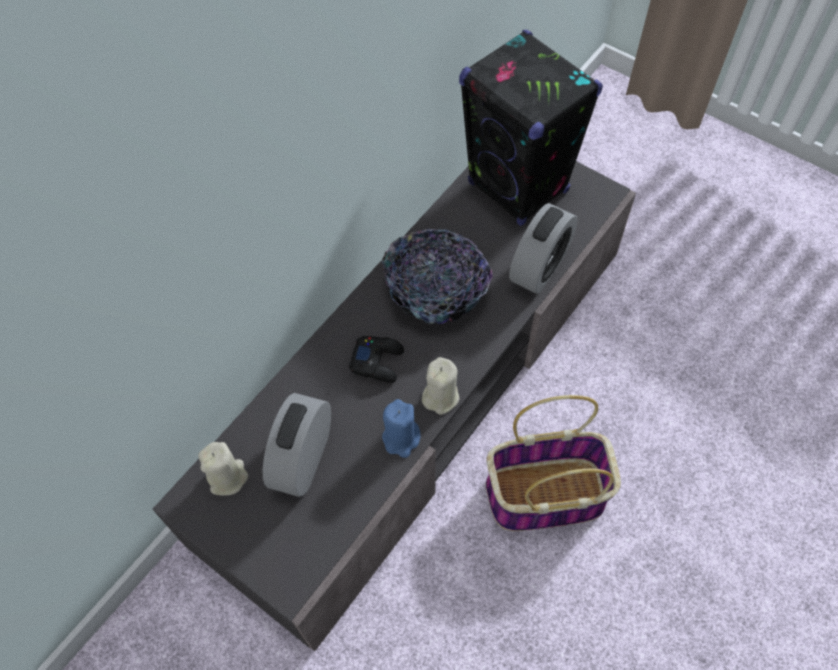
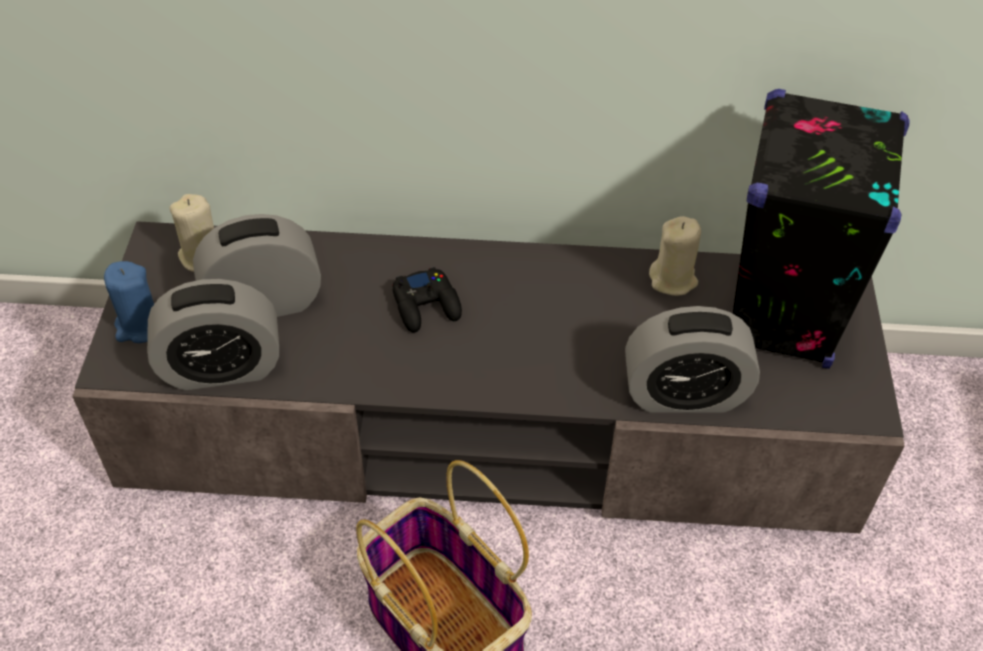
camera: 55 degrees right, 10 degrees down
bowl [382,229,493,324] -> none
blue candle [382,399,420,458] -> blue candle moved to [104,261,154,343]
beige candle [422,357,460,415] -> beige candle moved to [649,216,701,296]
none -> alarm clock [147,279,279,390]

